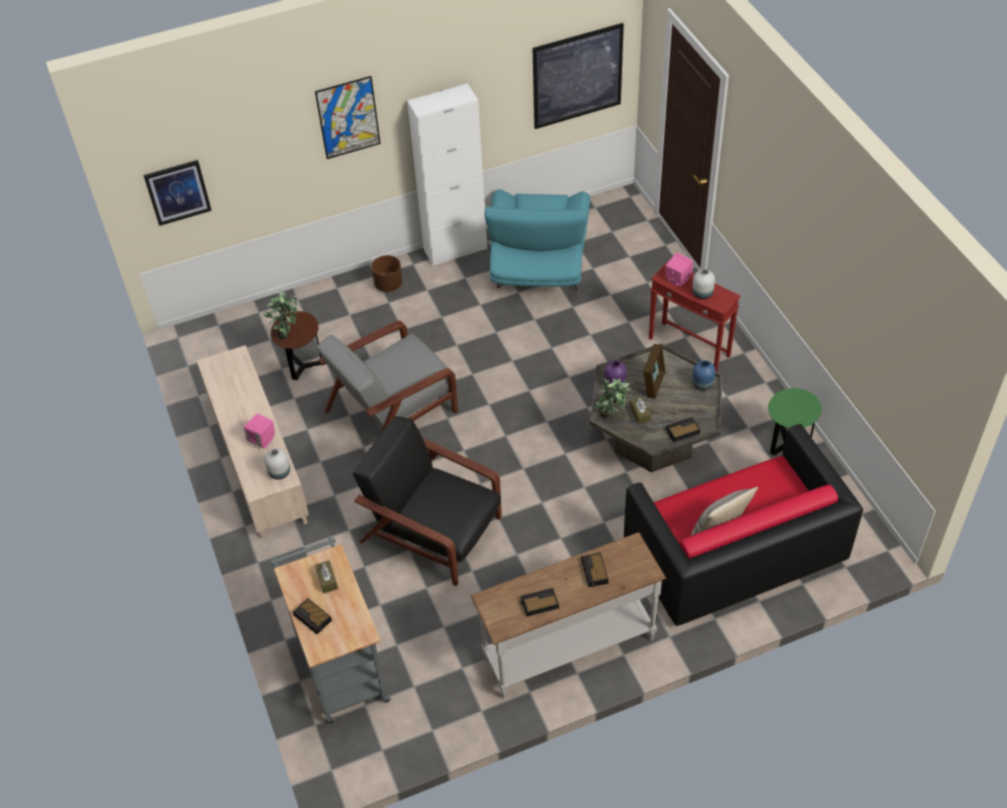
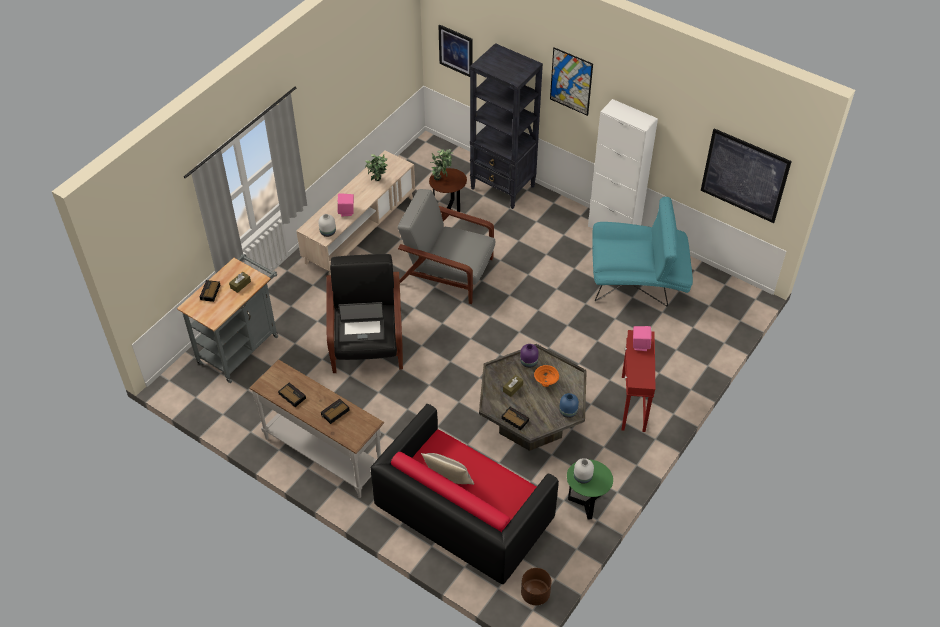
camera: 55 degrees right, 0 degrees up
brown planter [371,255,403,292] -> brown planter moved to [521,568,552,605]
turquoise armchair [484,189,590,290] -> turquoise armchair turned 150 degrees counterclockwise [592,197,693,307]
potted plant [595,378,631,418] -> potted plant moved to [365,154,387,181]
picture frame [643,344,666,399] -> orange bowl [534,365,559,387]
white vase [692,269,715,299] -> white vase moved to [574,458,594,484]
none -> laptop [339,302,384,342]
none -> black bookcase [470,43,543,209]

